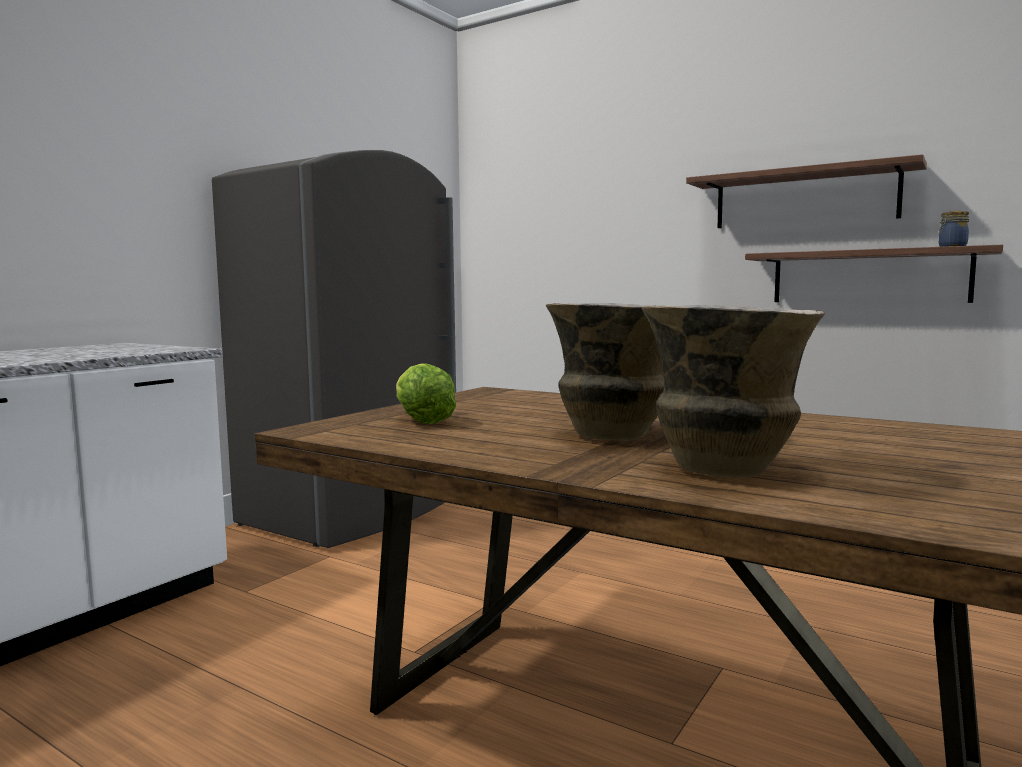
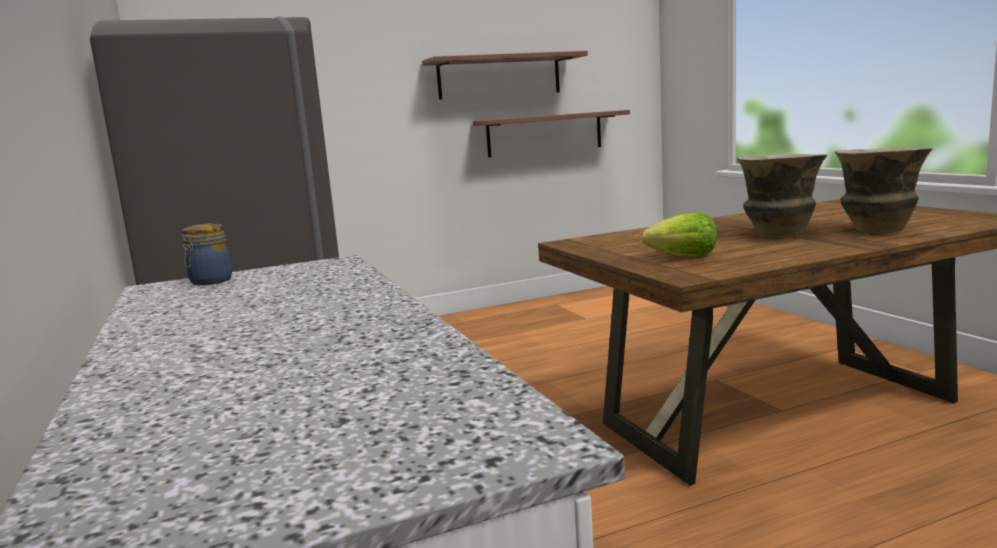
camera: 55 degrees left, 5 degrees up
jar [938,211,969,247] -> jar moved to [181,223,232,285]

